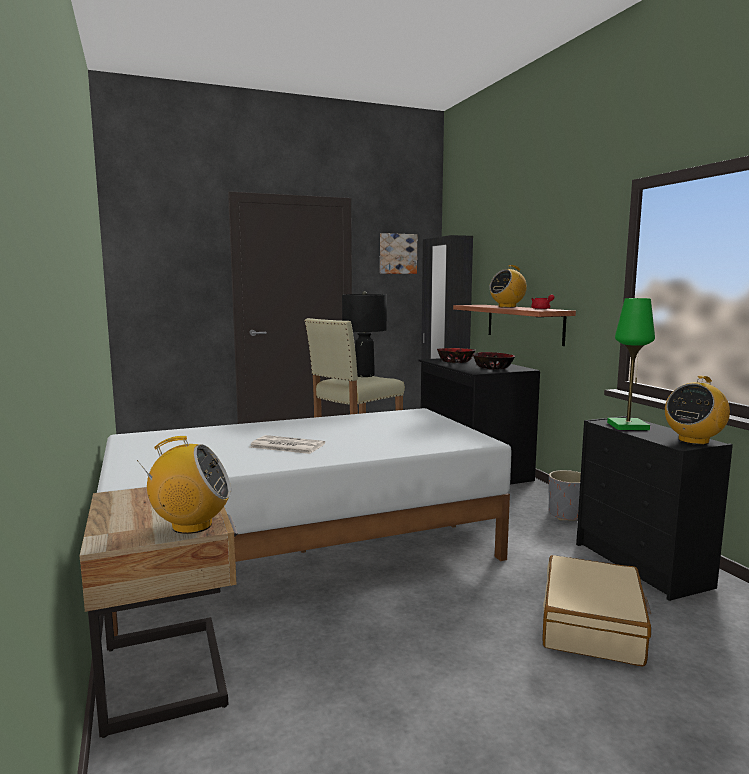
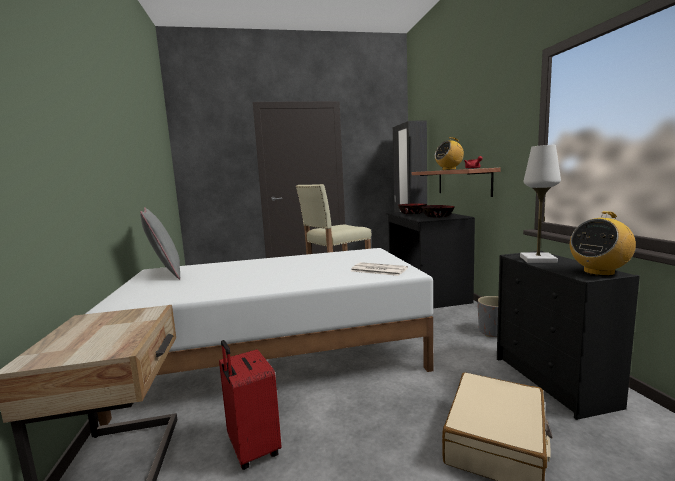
camera: 10 degrees right, 0 degrees up
radio [137,436,231,534] -> none
newspaper [250,435,325,454] -> newspaper moved to [351,262,408,276]
black table lamp [342,291,387,377] -> none
picture [380,233,417,274] -> none
green table lamp [607,298,655,430] -> white table lamp [520,145,561,263]
none -> grey pillow [140,207,180,280]
none -> red suitcase [219,340,281,470]

